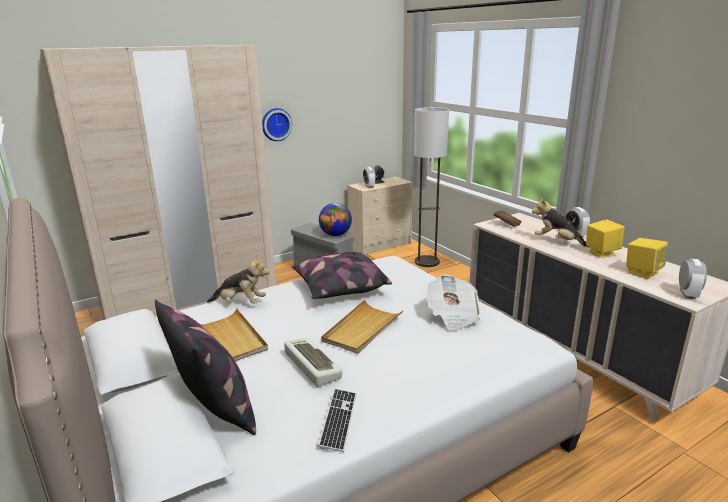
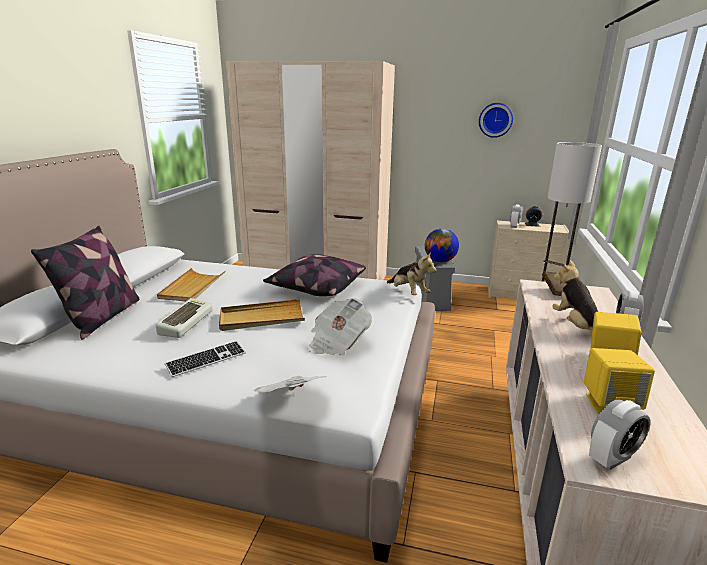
camera: 45 degrees right, 0 degrees up
plush toy [207,255,270,304] -> plush toy moved to [387,252,436,295]
wall clock [262,108,292,141] -> wall clock moved to [479,103,513,138]
keyboard [318,389,357,452] -> keyboard moved to [165,341,246,377]
none -> newspaper [254,376,328,392]

